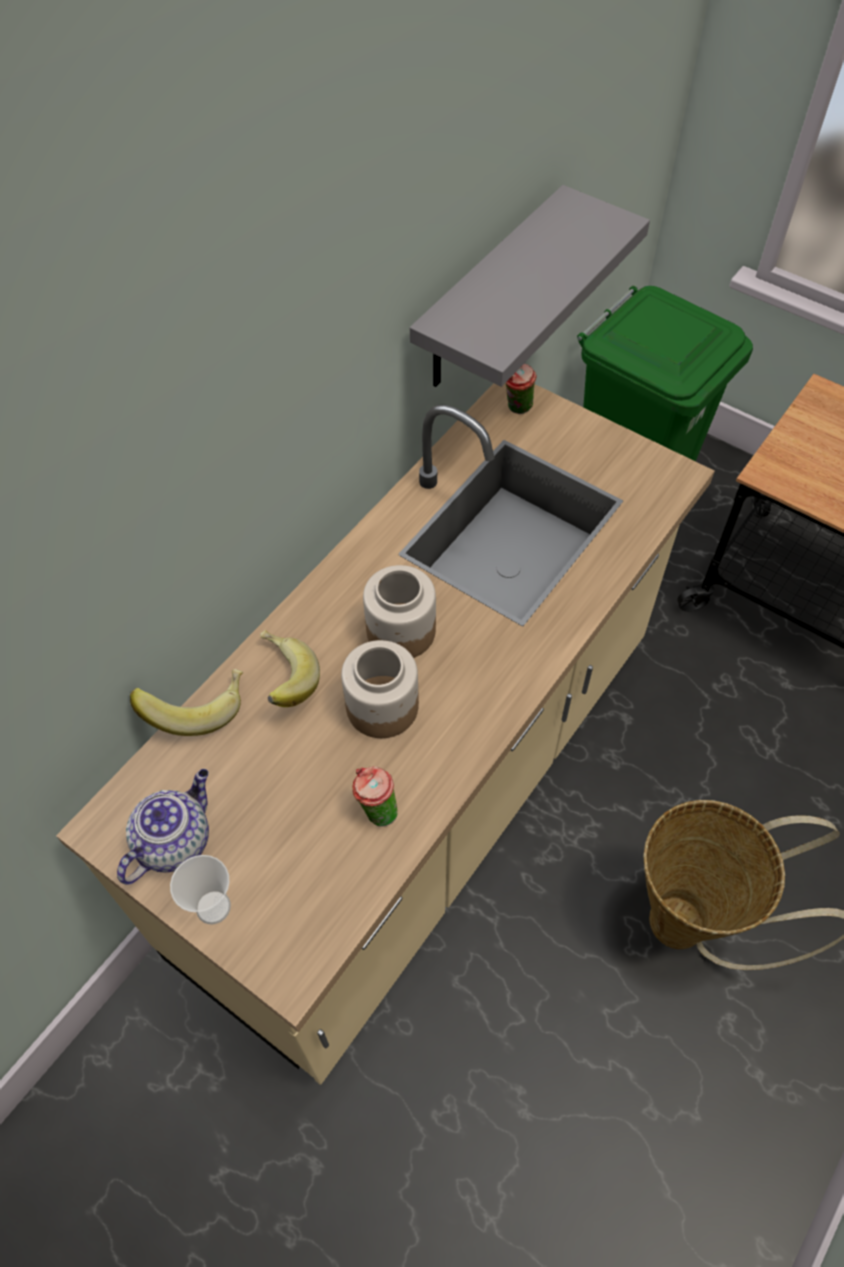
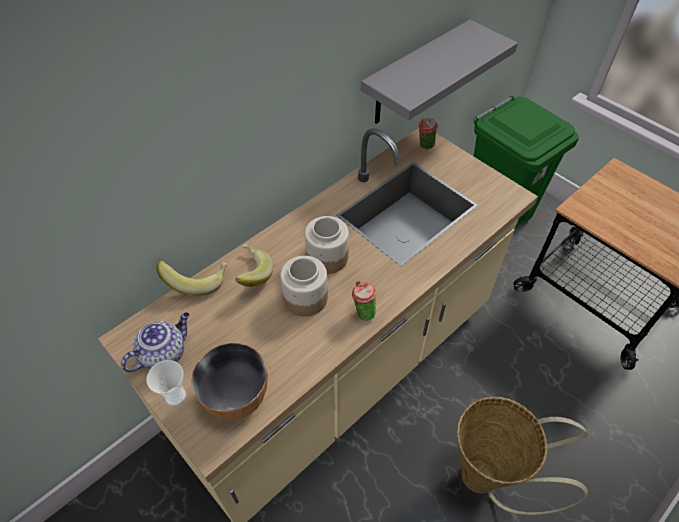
camera: 10 degrees right, 5 degrees down
cup [353,766,398,827] -> cup moved to [352,281,376,321]
none -> bowl [191,343,268,420]

